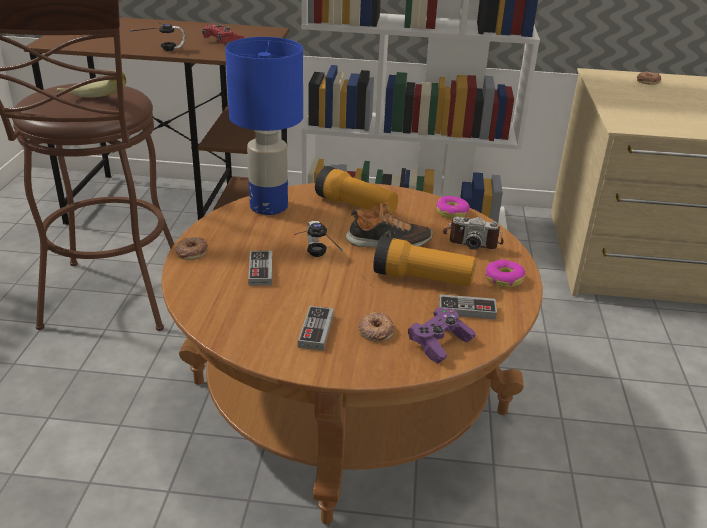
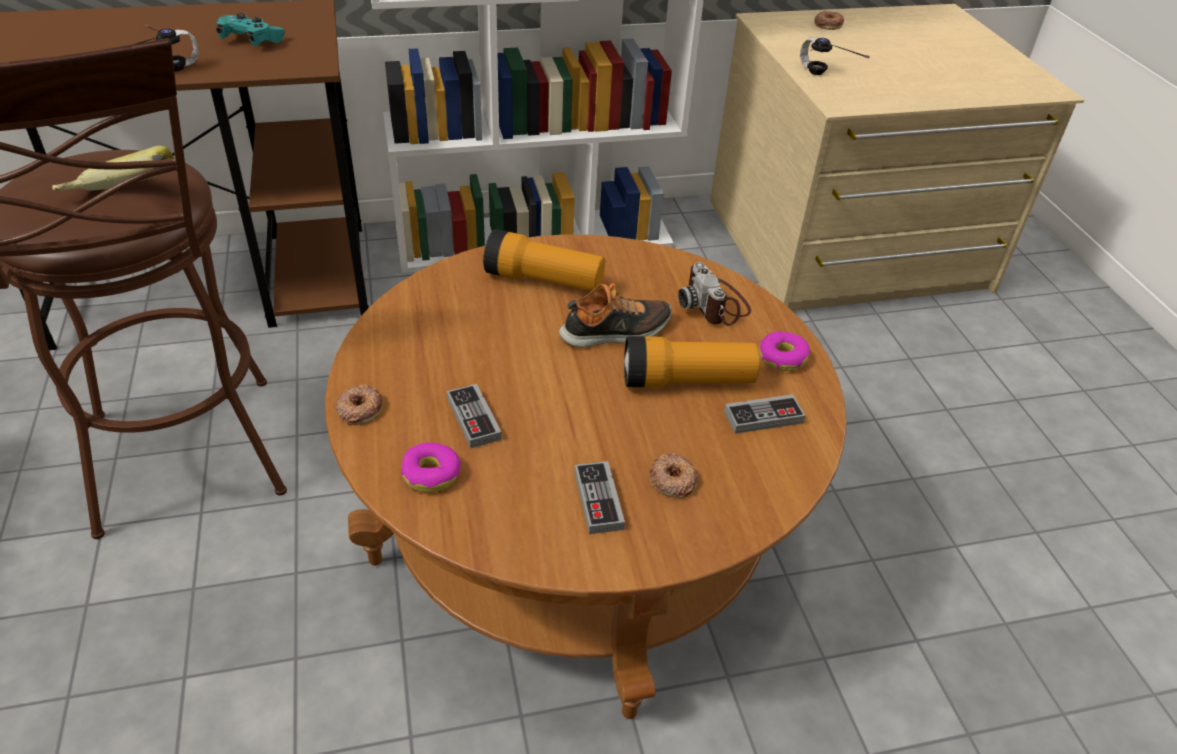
camera: 20 degrees left, 10 degrees up
red game controller [202,24,244,44] -> turquoise game controller [216,13,285,47]
blue table lamp [225,37,303,215] -> none
headphones [294,221,343,257] -> headphones moved to [800,38,870,75]
purple game controller [408,307,476,364] -> none
donut [436,196,470,219] -> donut moved to [401,442,461,492]
camera [443,216,504,250] -> camera turned 75 degrees clockwise [678,262,751,326]

